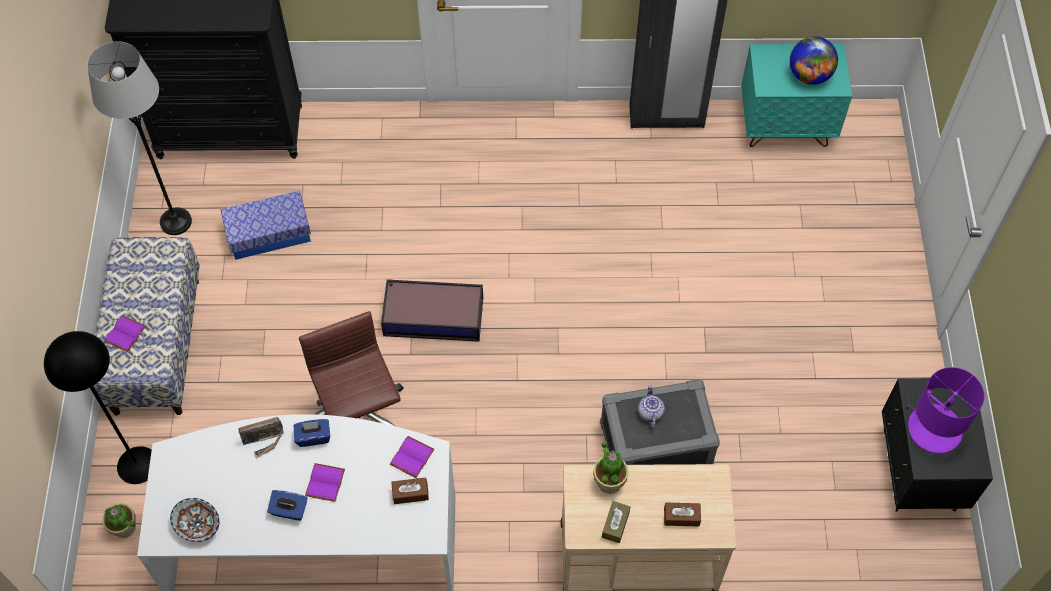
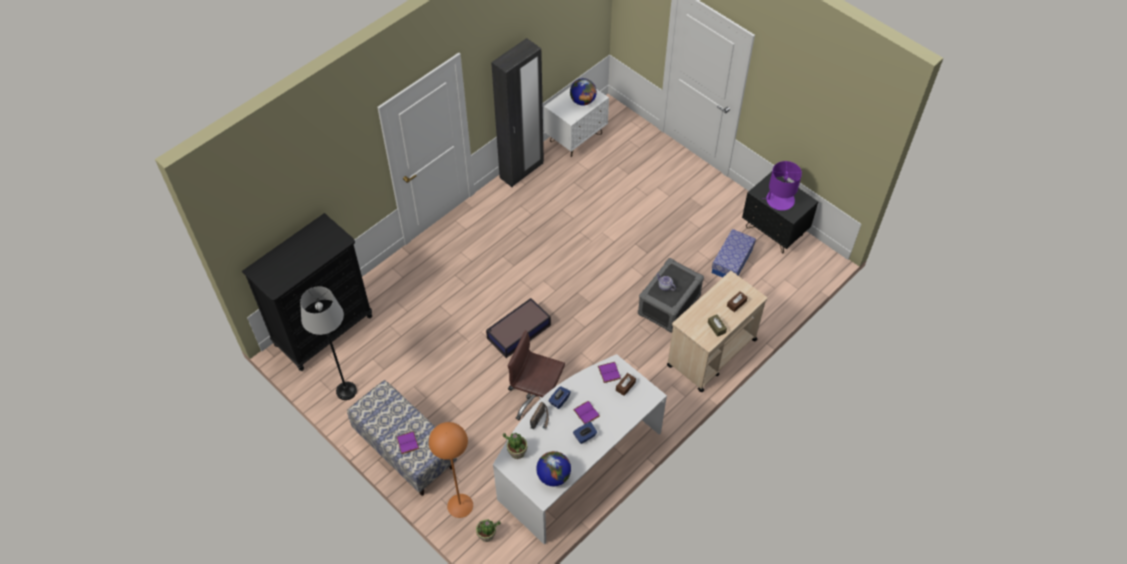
camera: 45 degrees left, 5 degrees down
black floor lamp [44,331,152,484] -> orange floor lamp [429,422,473,518]
bowl [170,498,219,542] -> globe [536,451,571,486]
storage box [221,191,311,260] -> storage box moved to [712,229,756,278]
potted plant [593,441,629,494] -> potted plant moved to [503,433,527,459]
turquoise nightstand [741,44,852,147] -> white nightstand [544,87,609,157]

